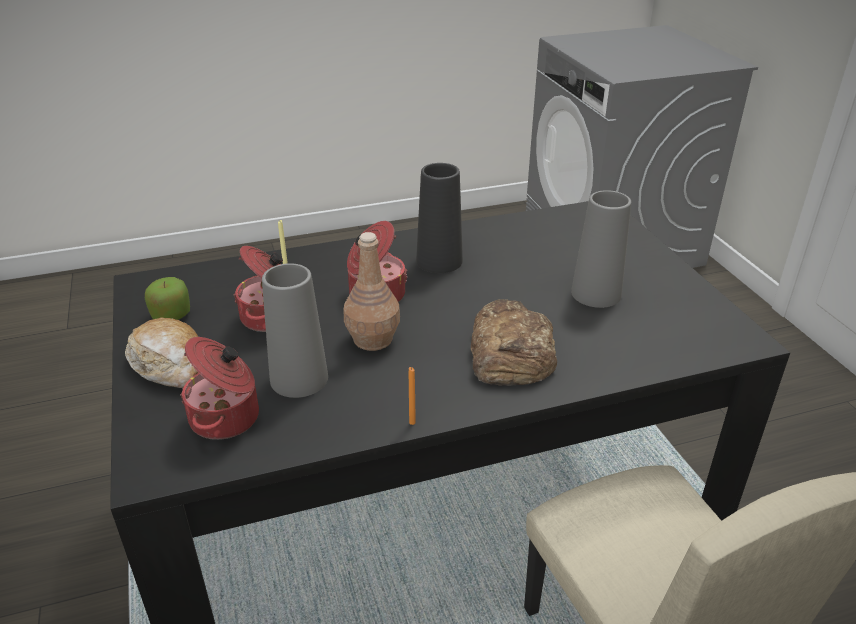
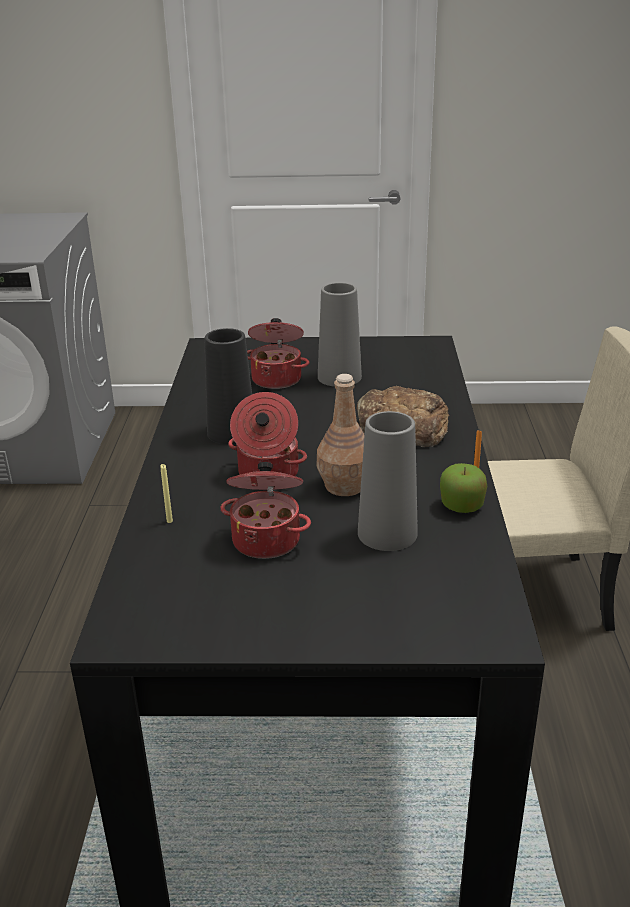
camera: 70 degrees left, 5 degrees down
bread [125,317,198,388] -> none
apple [145,277,190,320] -> apple moved to [440,463,487,513]
cooking pot [180,337,259,440] -> cooking pot moved to [247,318,310,389]

